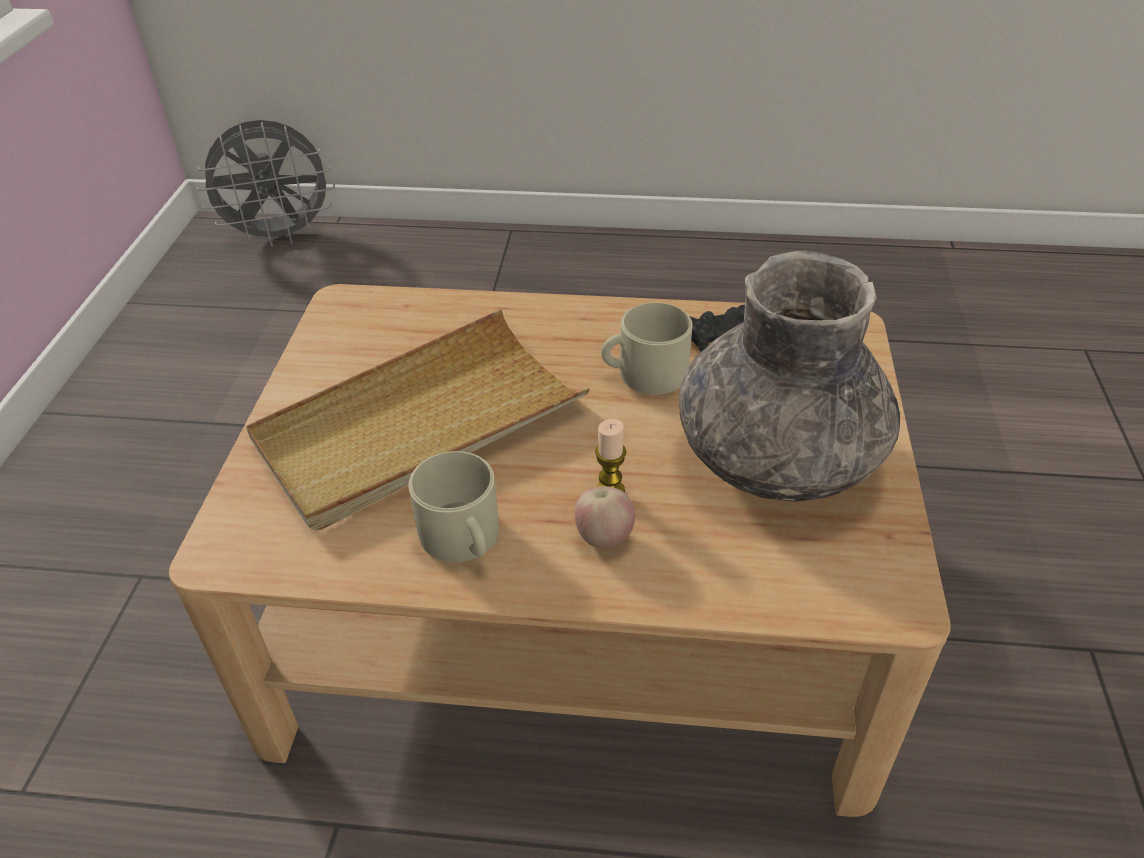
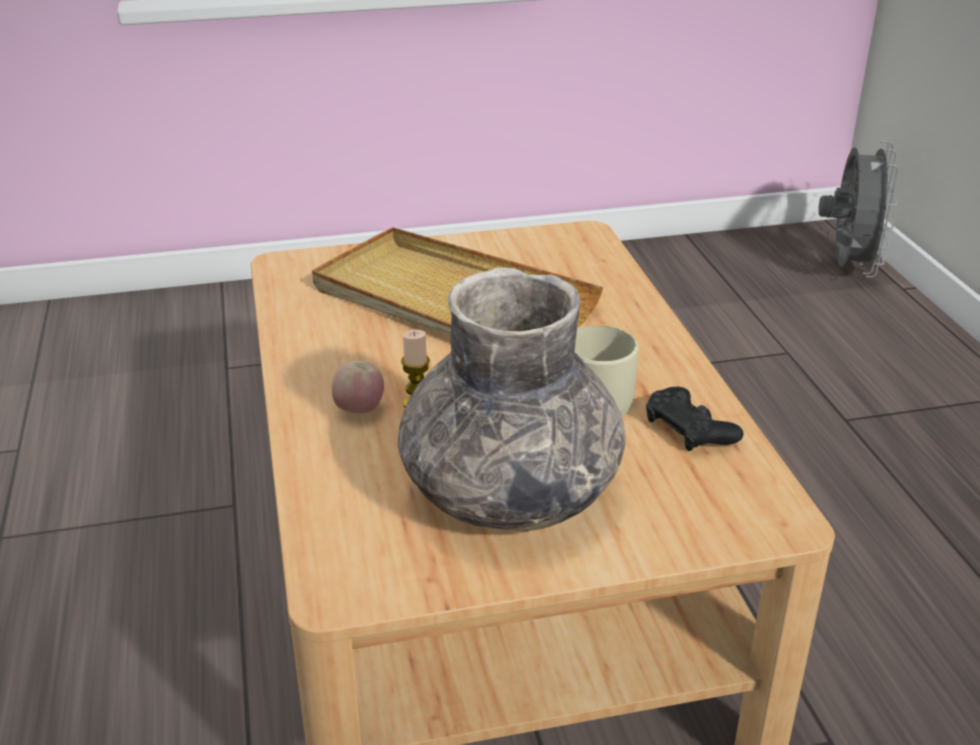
camera: 70 degrees right, 10 degrees down
grey fan [197,120,335,247] -> grey fan turned 135 degrees counterclockwise [818,140,898,278]
beige mug [408,451,499,562] -> none

